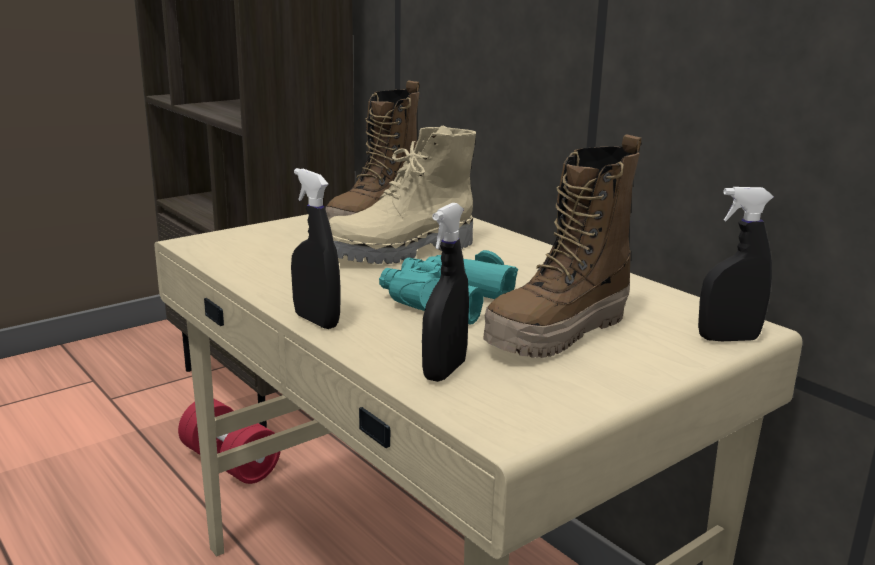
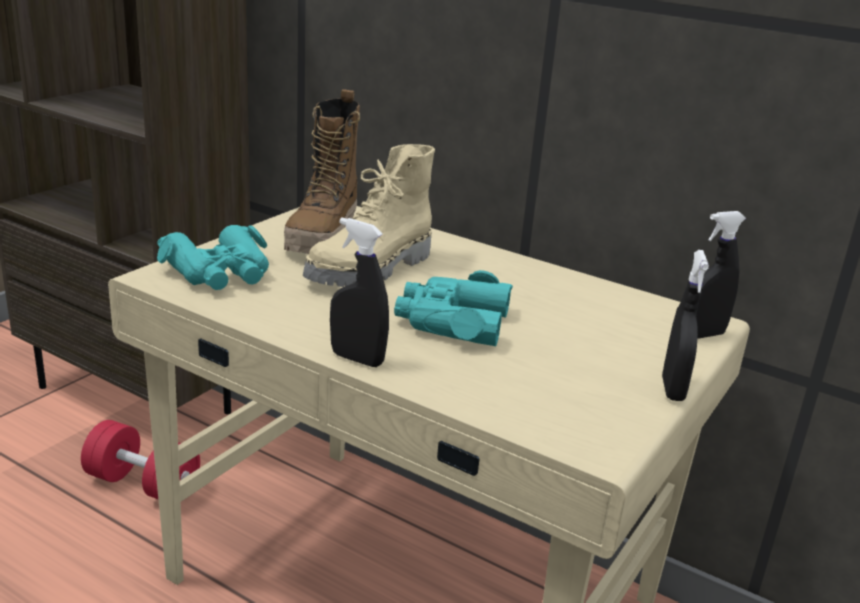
camera: 20 degrees left, 5 degrees up
black spray bottle [422,203,469,382] -> black spray bottle moved to [662,250,709,401]
boot [483,134,641,358] -> none
none -> turquoise binoculars [157,225,269,290]

